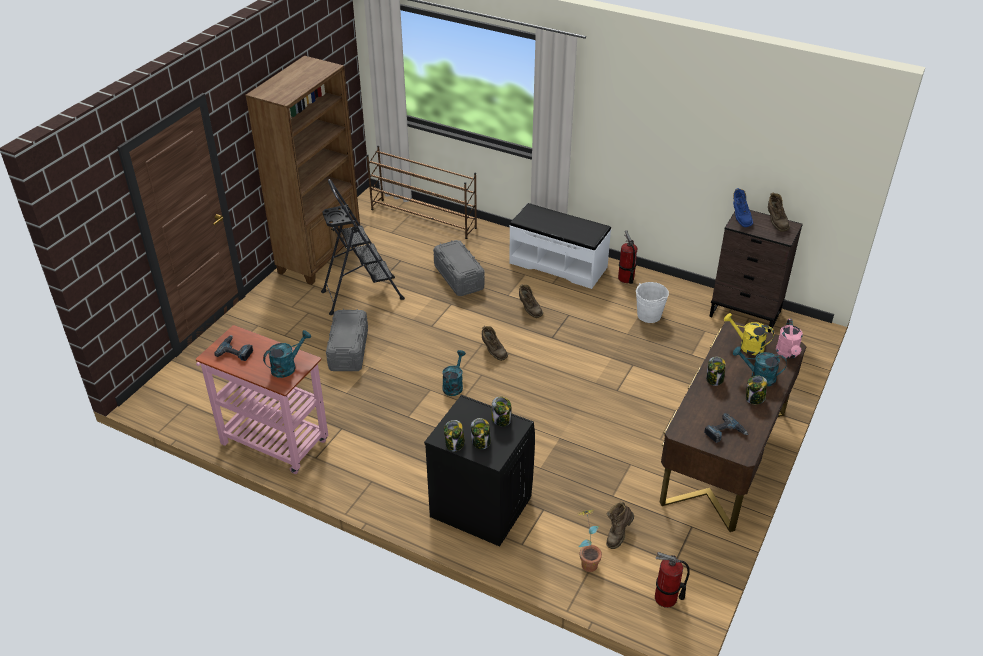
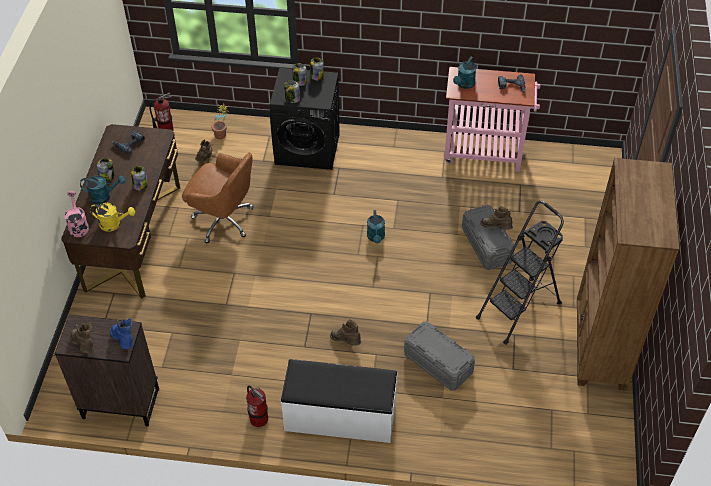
camera: 160 degrees right, 10 degrees up
brown shoe rack [366,145,477,239] -> none
brown boot [482,326,508,361] -> brown boot moved to [480,206,513,230]
white bucket [636,282,669,323] -> none
none -> brown office chair [182,153,253,243]

